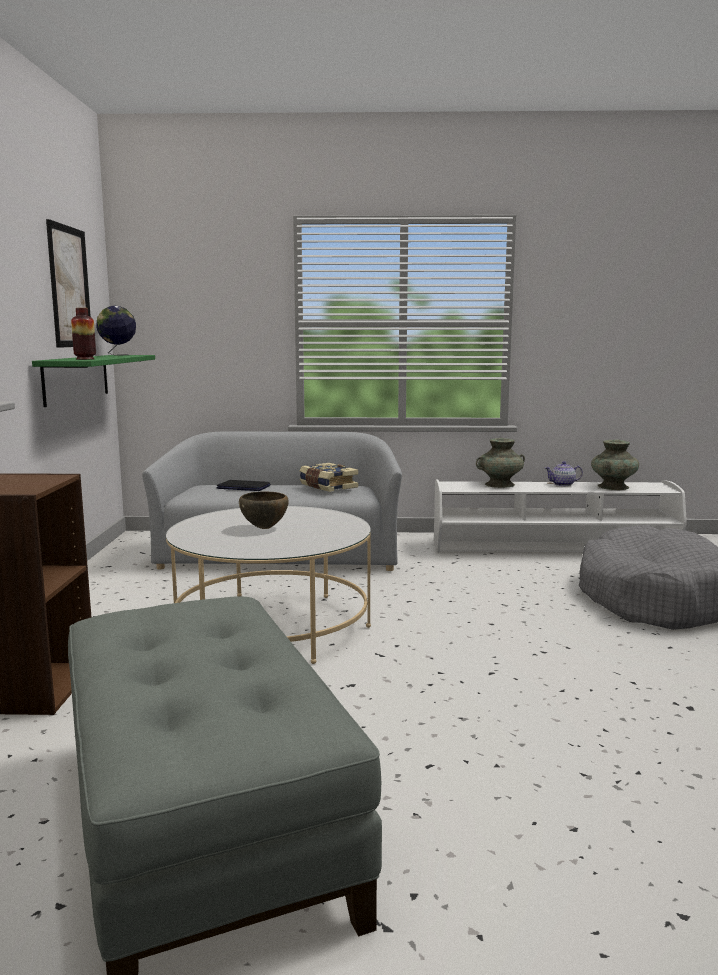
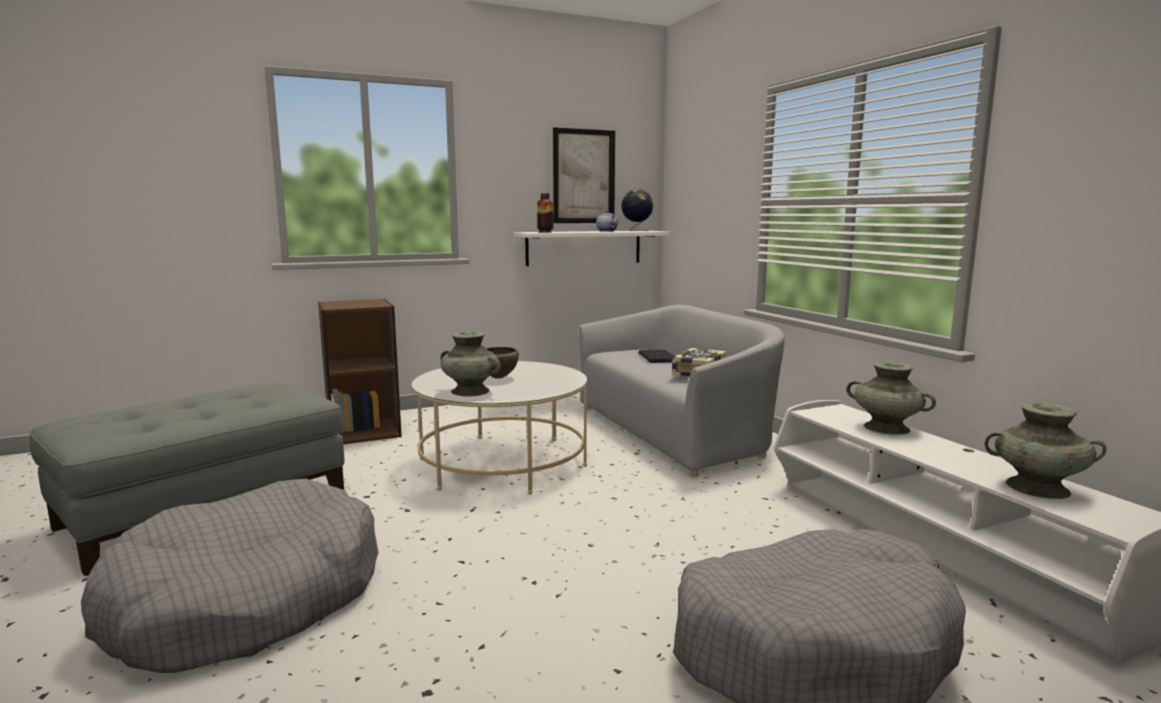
camera: 65 degrees right, 0 degrees up
green shelf [32,355,155,407] -> white shelf [513,231,670,266]
teapot [545,461,583,486] -> teapot moved to [596,210,618,232]
none -> grey dog bed [81,478,379,673]
none -> turquoise vase [440,331,501,397]

